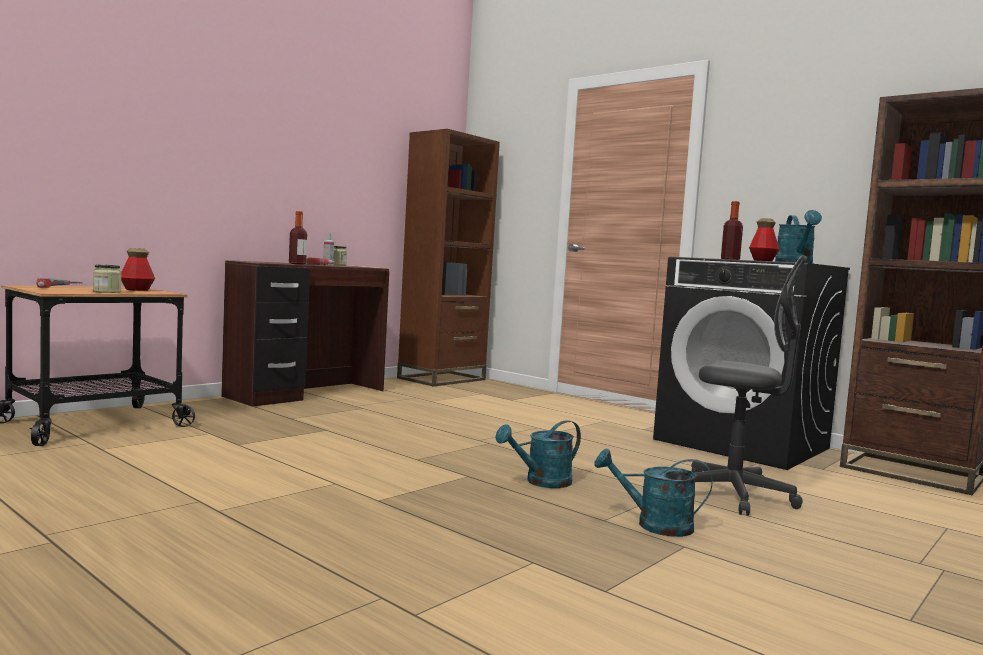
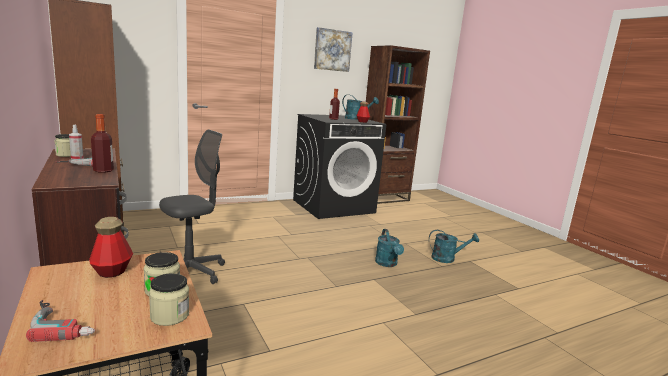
camera: 70 degrees left, 10 degrees up
turquoise watering can [594,448,712,537] -> turquoise watering can turned 120 degrees counterclockwise [429,230,479,263]
grey office chair [691,255,807,516] -> grey office chair moved to [159,129,225,284]
none -> jar [149,273,189,326]
none -> picture [314,27,353,72]

